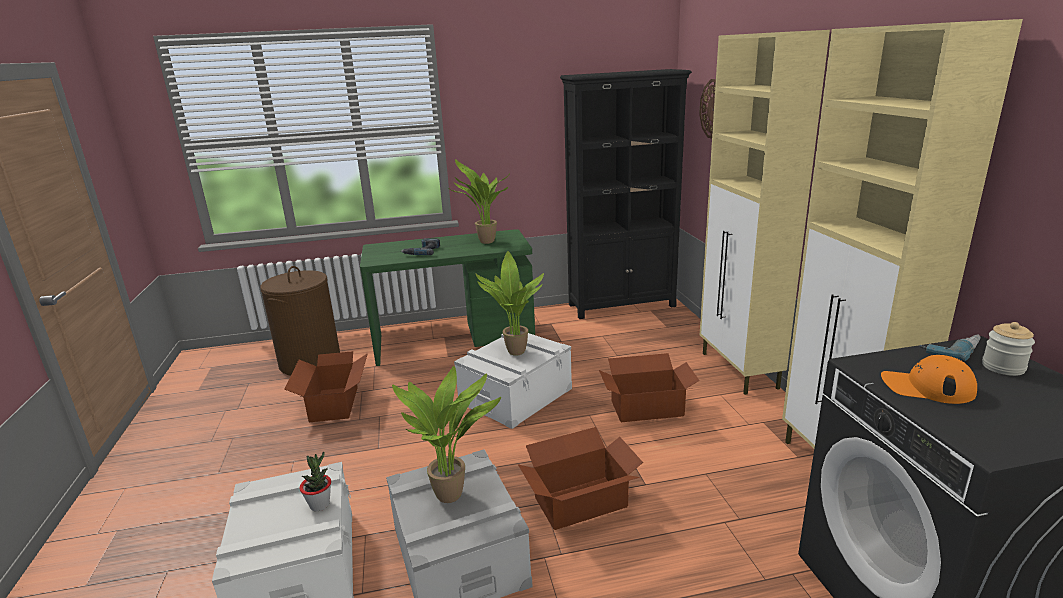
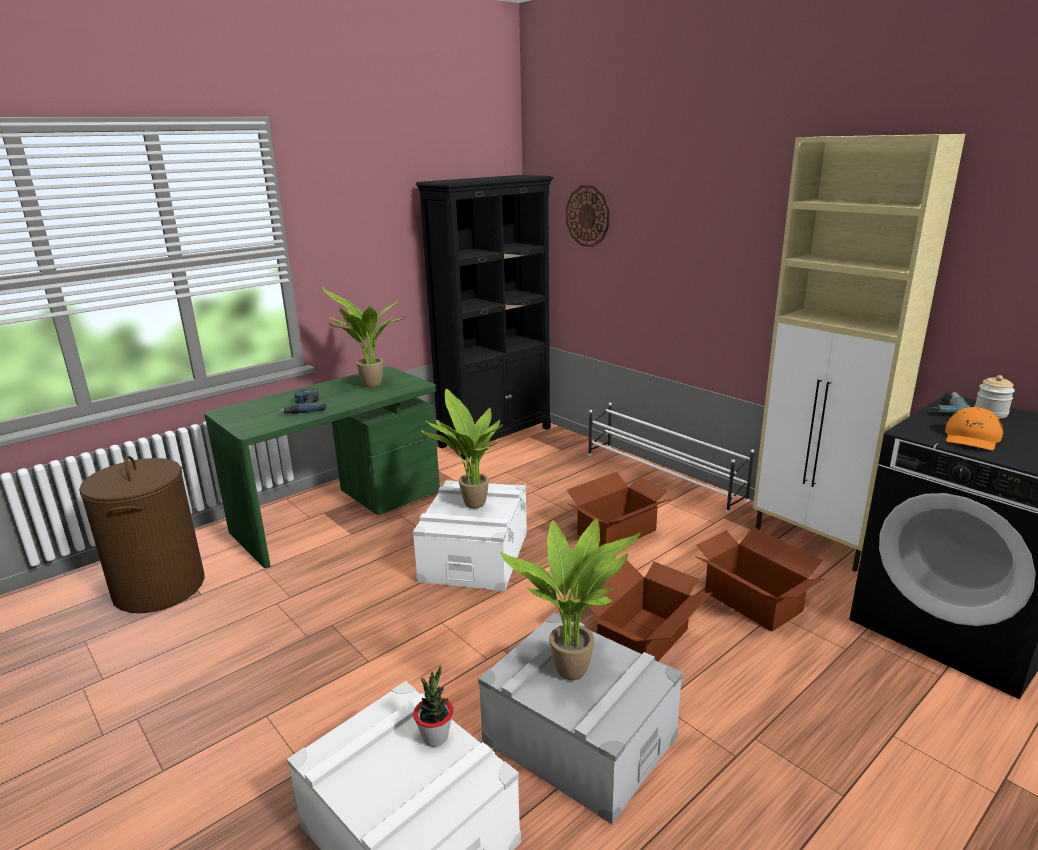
camera: 30 degrees left, 0 degrees up
cardboard box [284,351,368,422] -> cardboard box moved to [695,527,825,632]
beige cabinet [700,30,830,395] -> white shoe rack [588,403,754,513]
orange cap [881,355,977,404] -> orange cap turned 45 degrees counterclockwise [945,407,1003,450]

